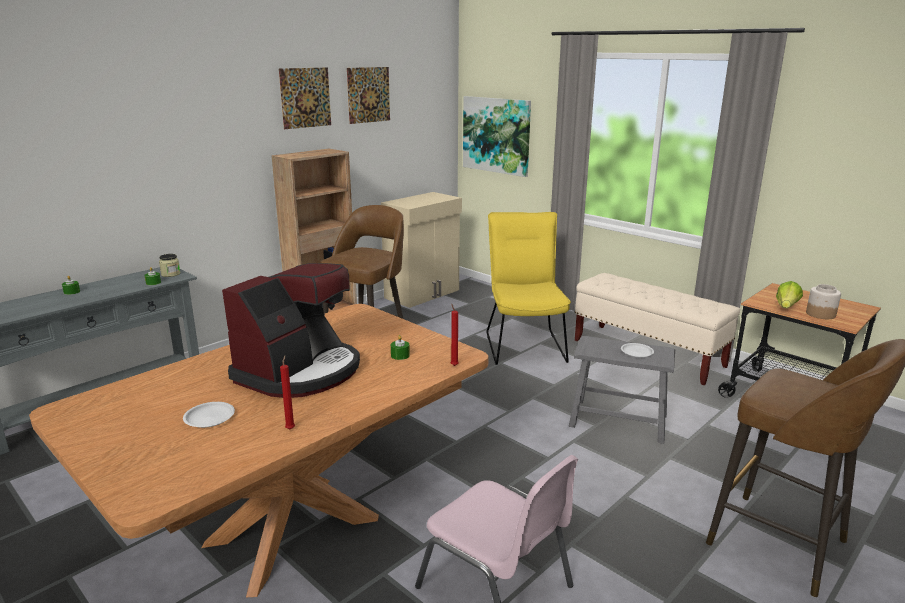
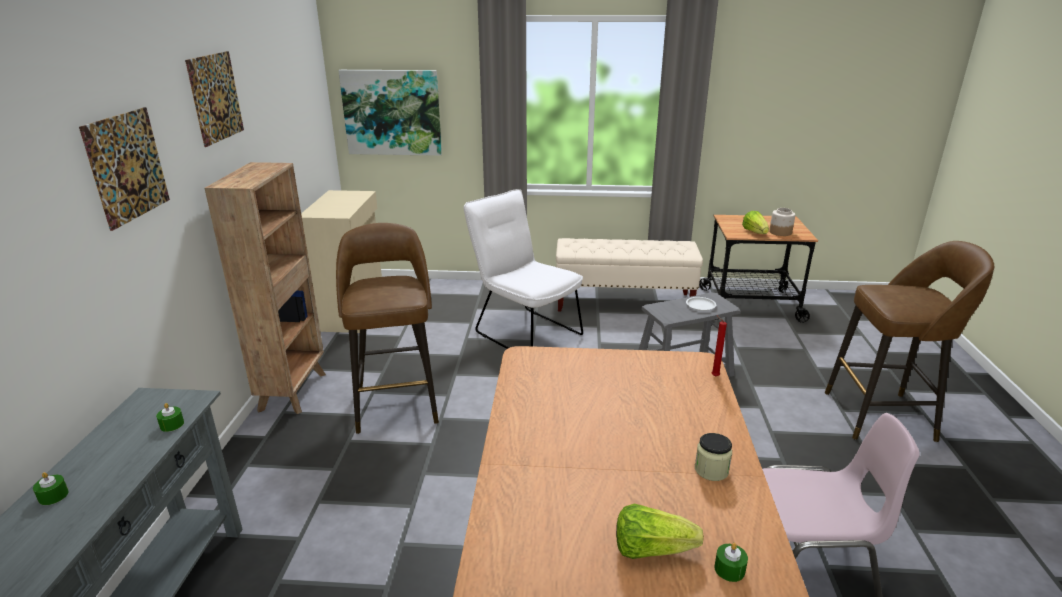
camera: 40 degrees left, 5 degrees up
jar [159,254,180,277] -> jar moved to [695,433,732,481]
white plate [183,402,235,428] -> lettuce [616,503,704,559]
coffee machine [222,263,360,398] -> none
red candle [280,356,295,430] -> none
picture [347,67,390,124] -> picture moved to [79,107,170,231]
green candle [391,335,410,360] -> green candle moved to [714,543,748,582]
yellow chair [487,212,571,365] -> white chair [464,189,583,349]

